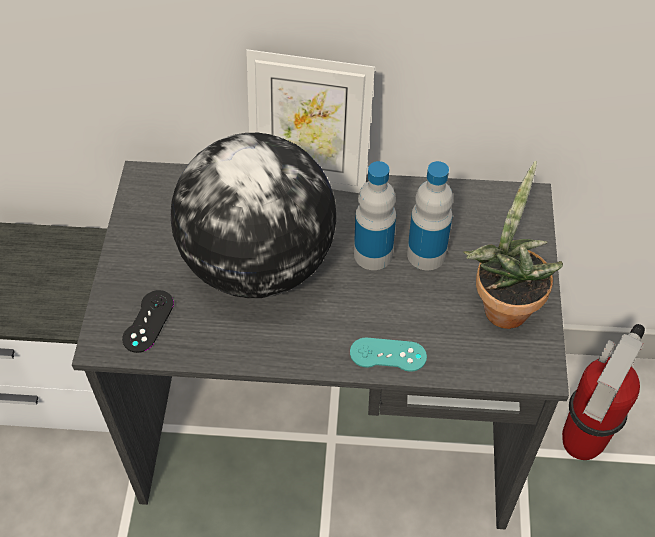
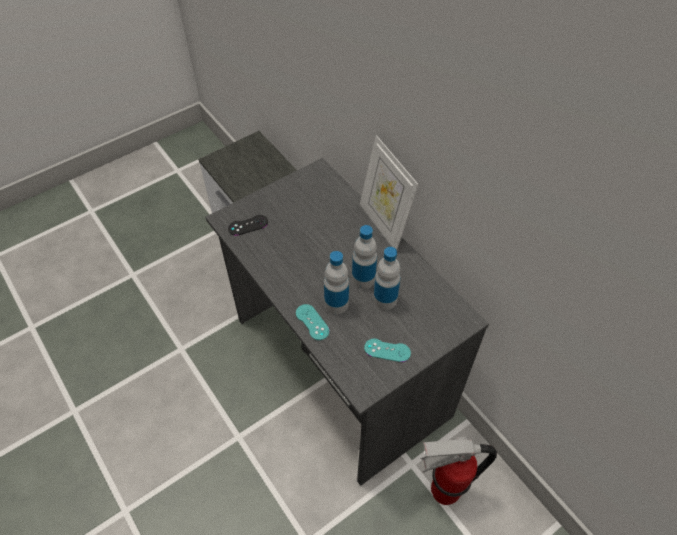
camera: 50 degrees right, 0 degrees up
globe [170,133,336,298] -> none
potted plant [463,161,563,329] -> turquoise game controller [364,339,411,362]
none -> bottle [324,251,349,314]

